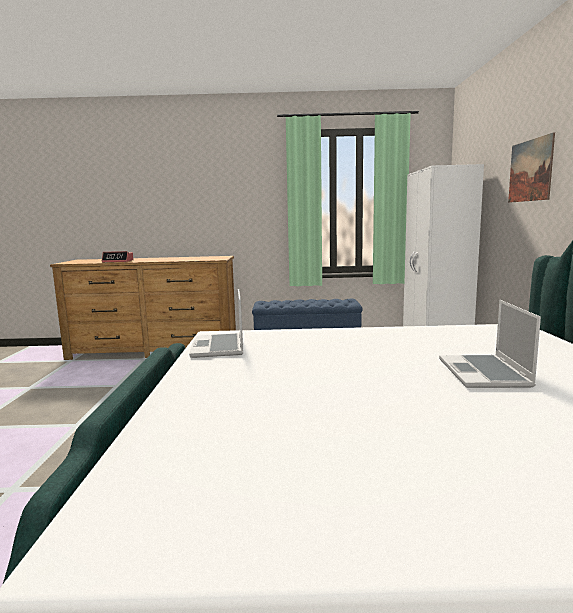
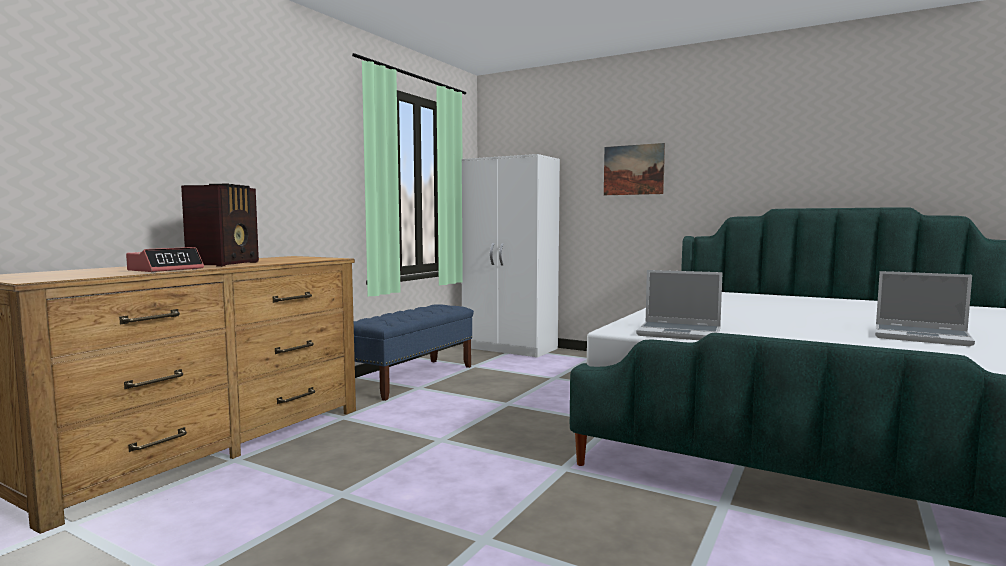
camera: 60 degrees left, 5 degrees down
laptop [439,300,541,388] -> laptop moved to [875,271,975,346]
none -> radio [181,184,259,267]

